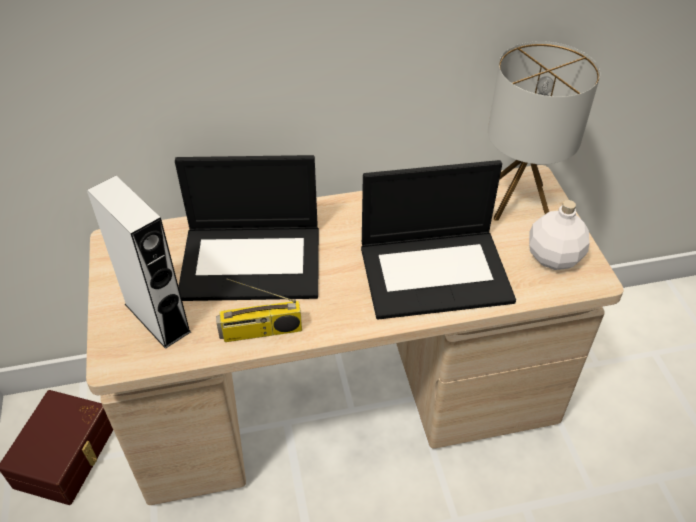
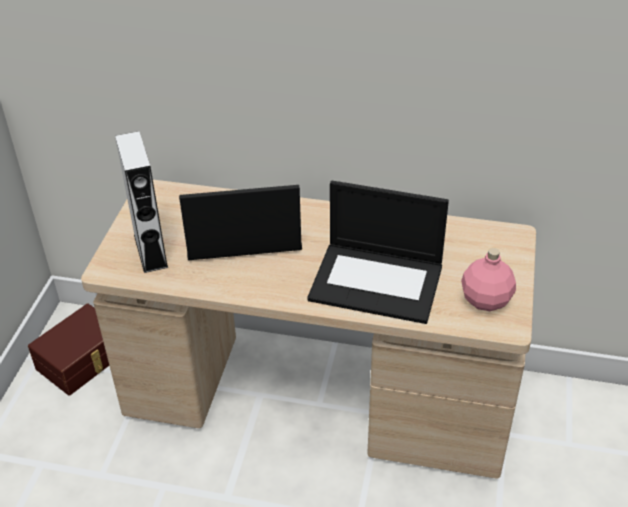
camera: 25 degrees right, 5 degrees down
laptop [175,155,319,301] -> laptop turned 150 degrees clockwise [179,185,302,260]
radio [216,278,302,342] -> none
table lamp [488,41,600,221] -> none
white bottle [529,200,590,270] -> pink bottle [461,248,516,311]

